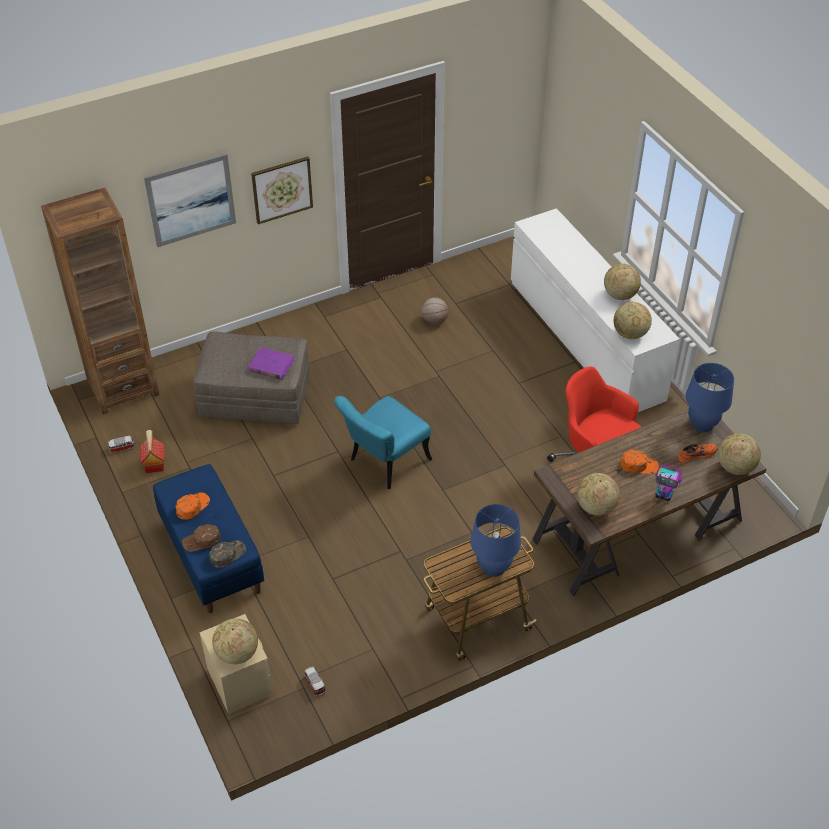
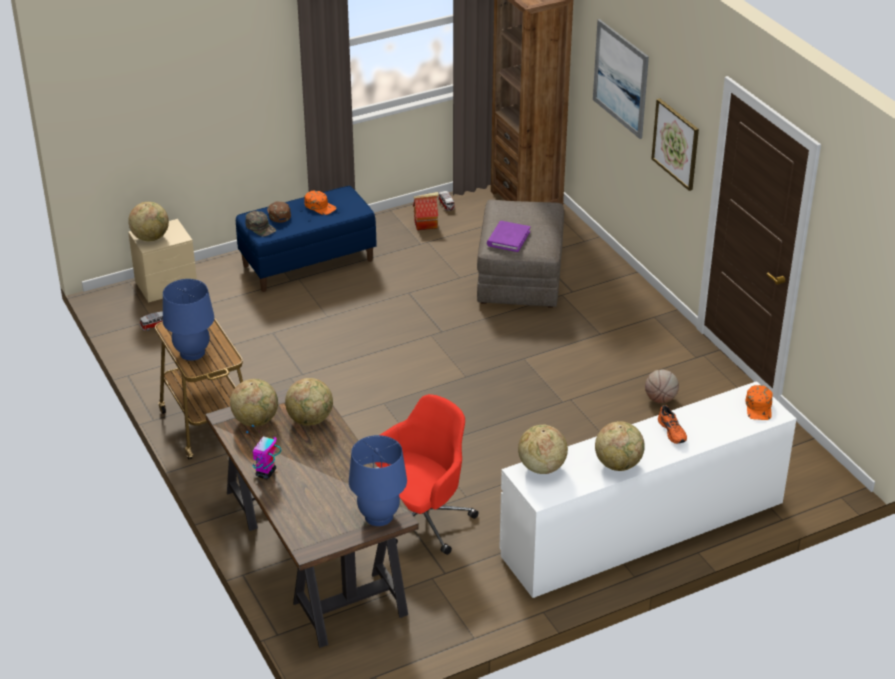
camera: 90 degrees right, 10 degrees down
turquoise chair [334,396,432,489] -> none
orange cap [620,450,659,474] -> orange cap moved to [746,385,772,420]
orange shoe [677,443,718,463] -> orange shoe moved to [658,405,687,444]
globe [718,433,761,475] -> globe moved to [285,378,333,426]

